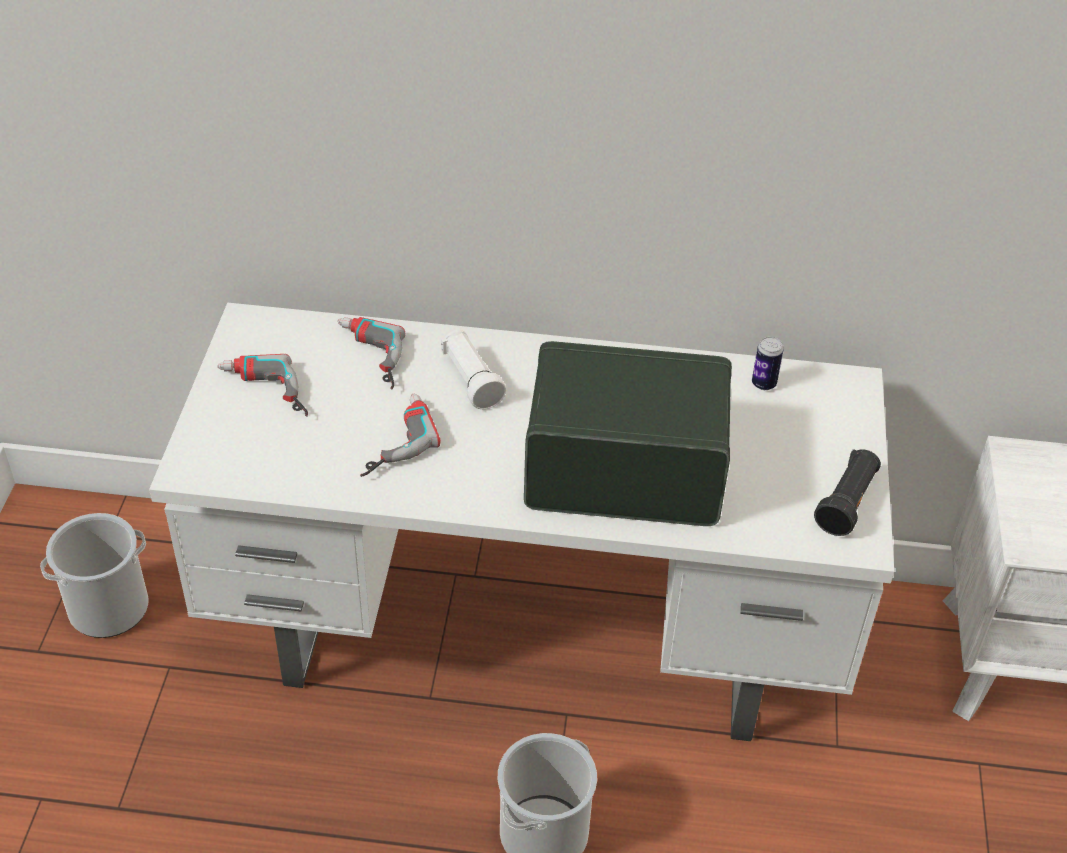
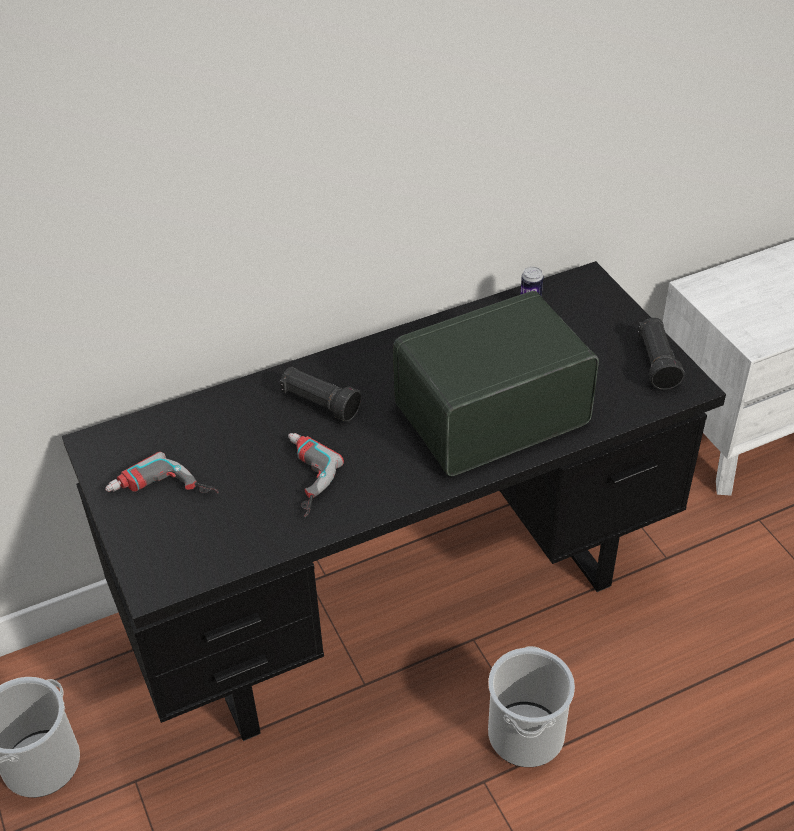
camera: 30 degrees left, 0 degrees up
white desk [149,303,894,741] -> black desk [62,261,726,741]
power drill [337,317,405,390] -> none
white flashlight [441,330,506,409] -> black flashlight [280,366,362,422]

